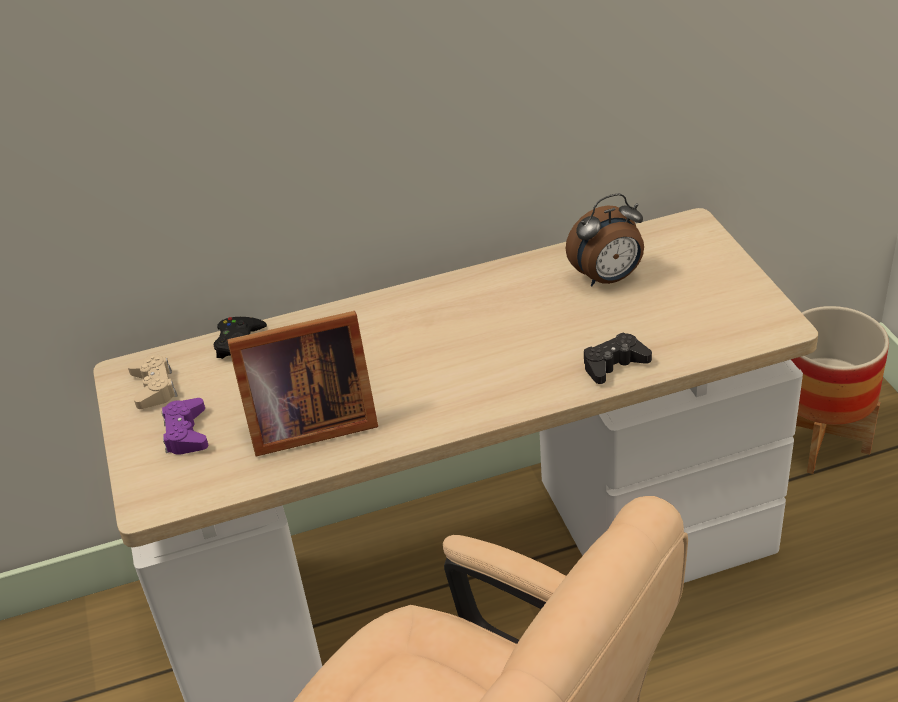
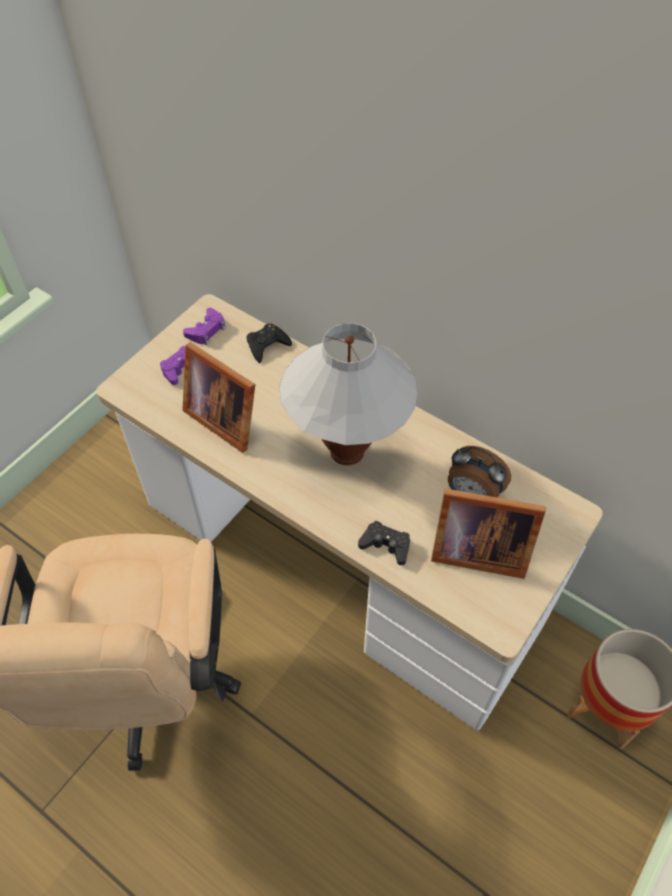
camera: 50 degrees right, 15 degrees up
beige game controller [127,355,177,409] -> purple game controller [183,308,226,345]
none -> white table lamp [279,323,418,465]
none -> picture frame [431,488,545,579]

